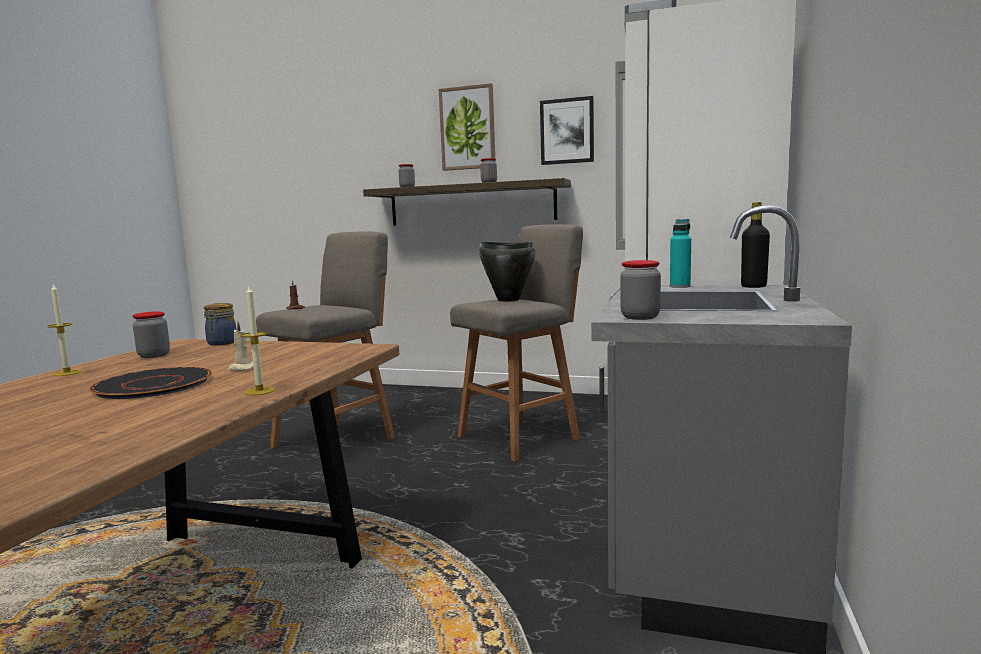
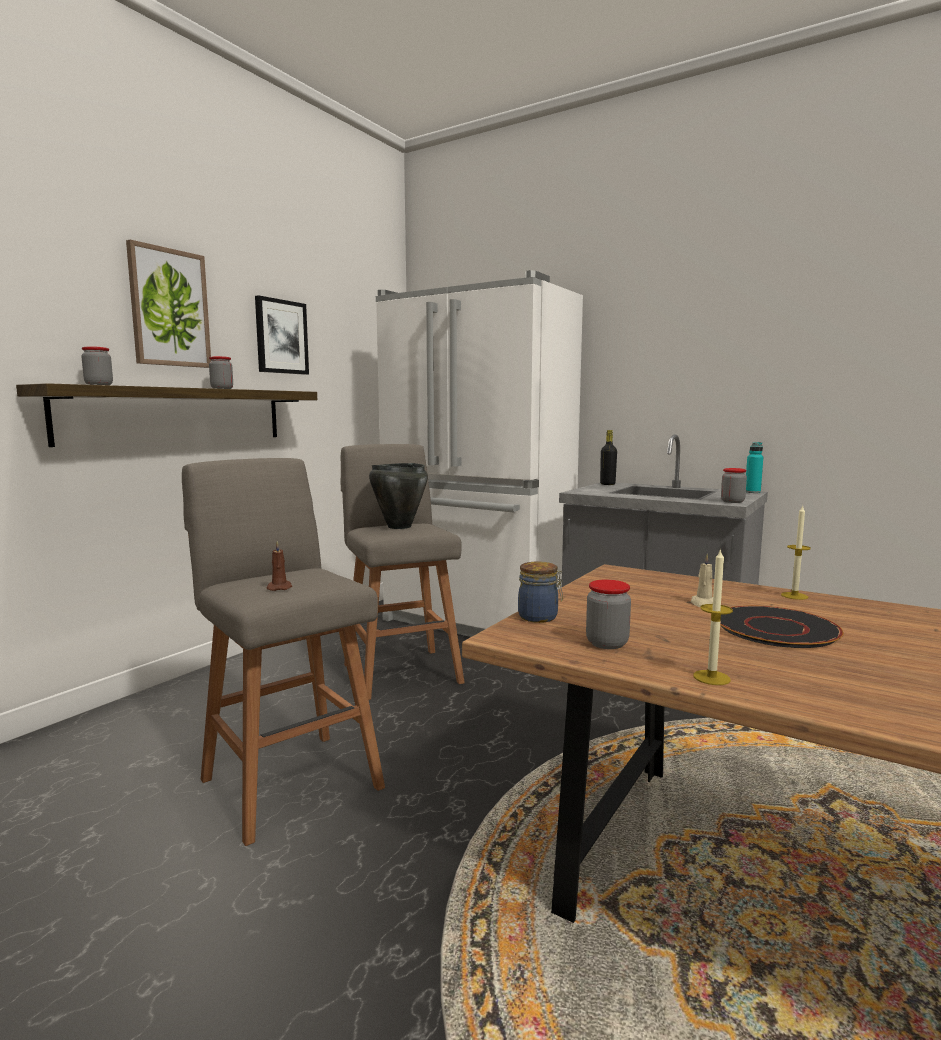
camera: 75 degrees left, 0 degrees up
turquoise bottle [670,219,691,288] -> turquoise bottle moved to [746,442,763,493]

